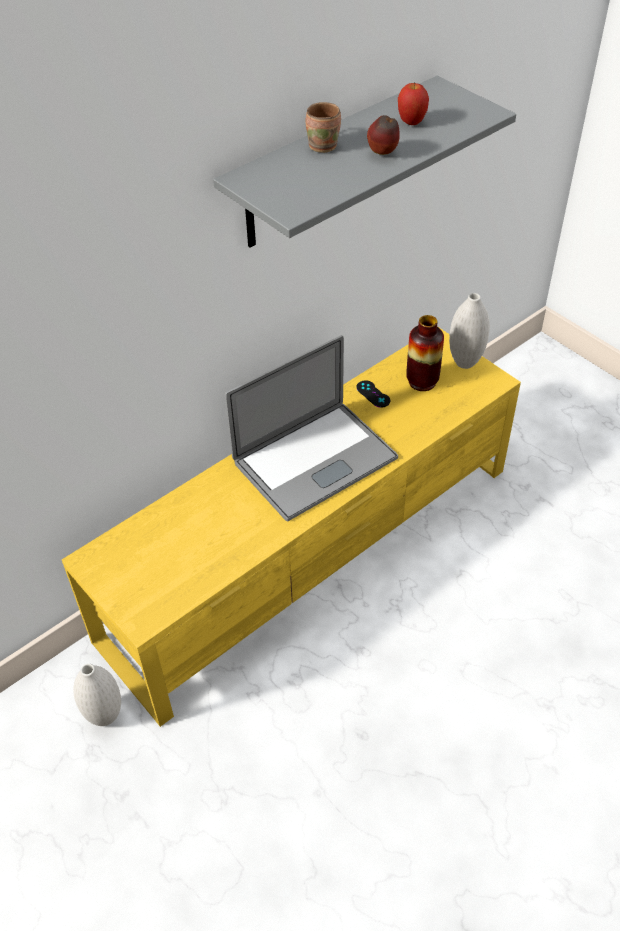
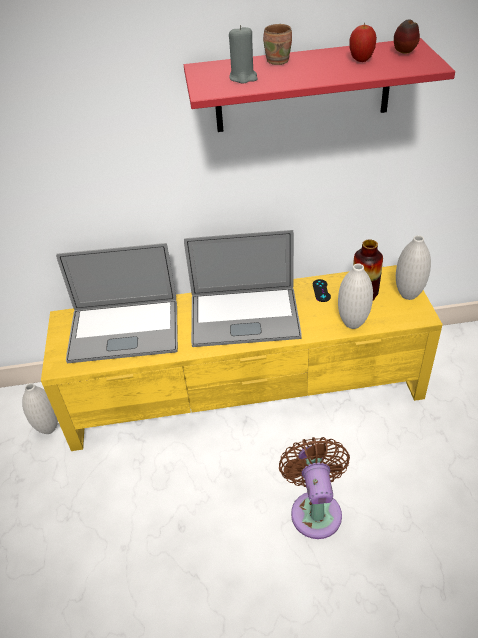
camera: 35 degrees right, 5 degrees down
grey shelf [213,76,516,247] -> red shelf [184,38,455,132]
apple [367,115,399,155] -> apple moved to [394,19,420,54]
none -> laptop [56,243,178,363]
none -> grey candle [229,25,257,84]
none -> brown fan [279,437,350,539]
none -> white vase [338,263,373,329]

